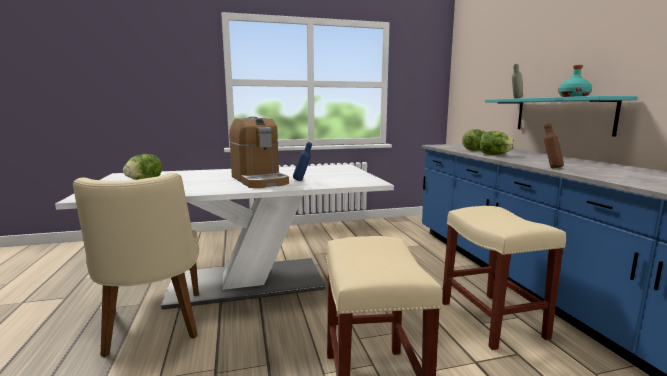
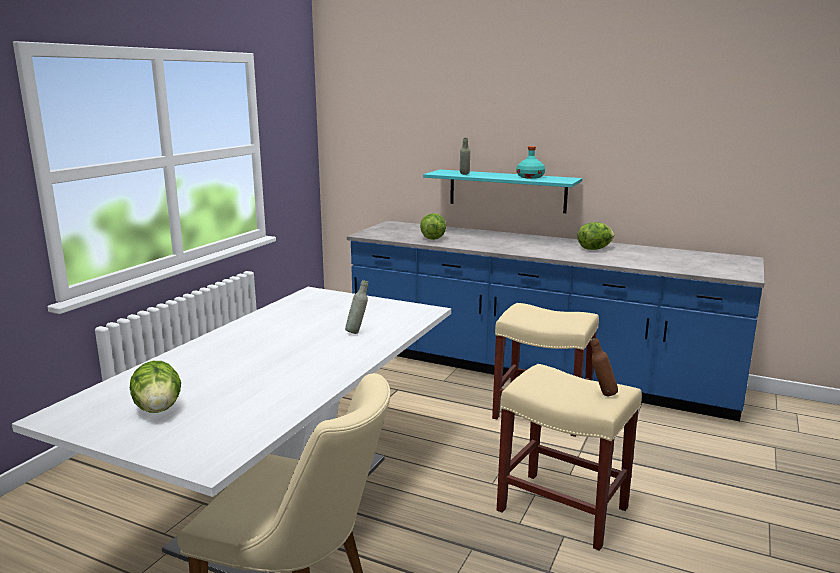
camera: 50 degrees left, 5 degrees up
coffee machine [229,117,289,188] -> none
blue bottle [293,142,312,181] -> grey bottle [345,280,368,334]
lettuce [480,131,515,155] -> lettuce moved to [577,222,614,250]
brown bottle [544,123,564,169] -> brown bottle moved to [590,338,618,396]

